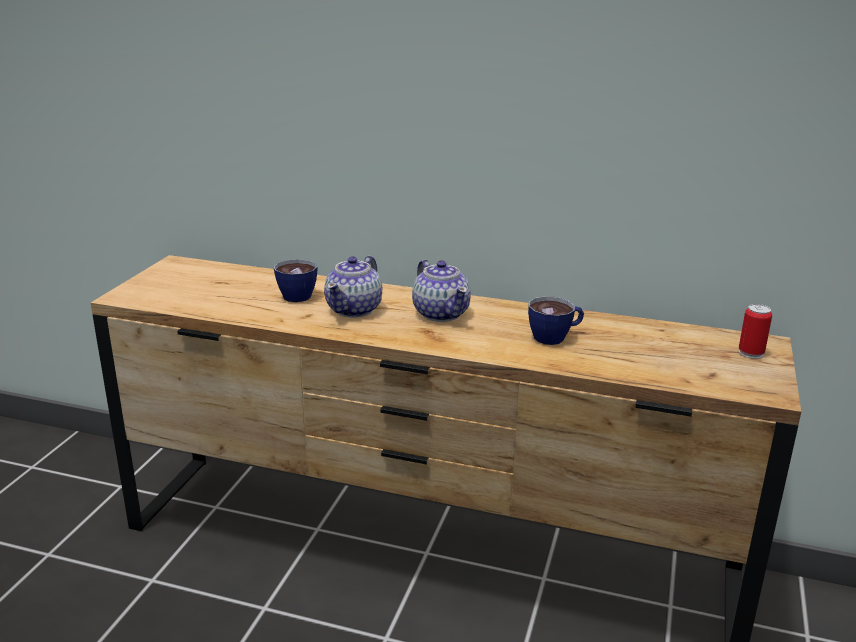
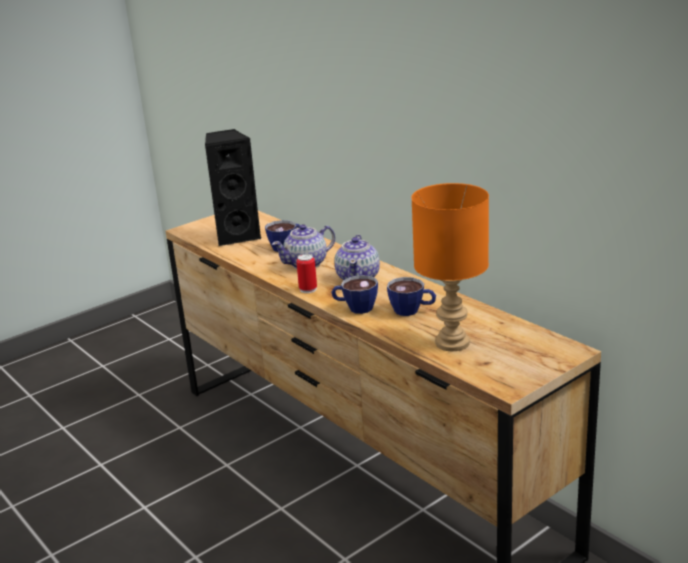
camera: 35 degrees right, 0 degrees up
can [739,304,772,359] -> can moved to [296,254,317,293]
none -> black speaker [205,129,262,246]
none -> cup [331,275,378,314]
none -> orange table lamp [411,183,489,351]

